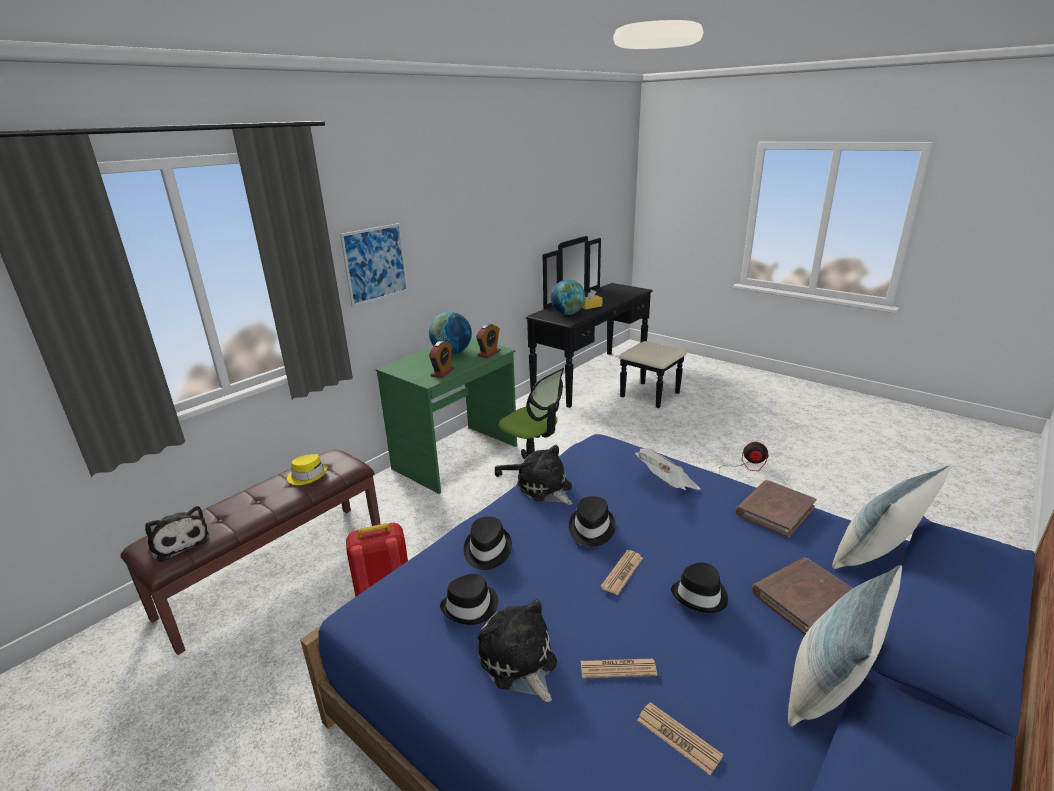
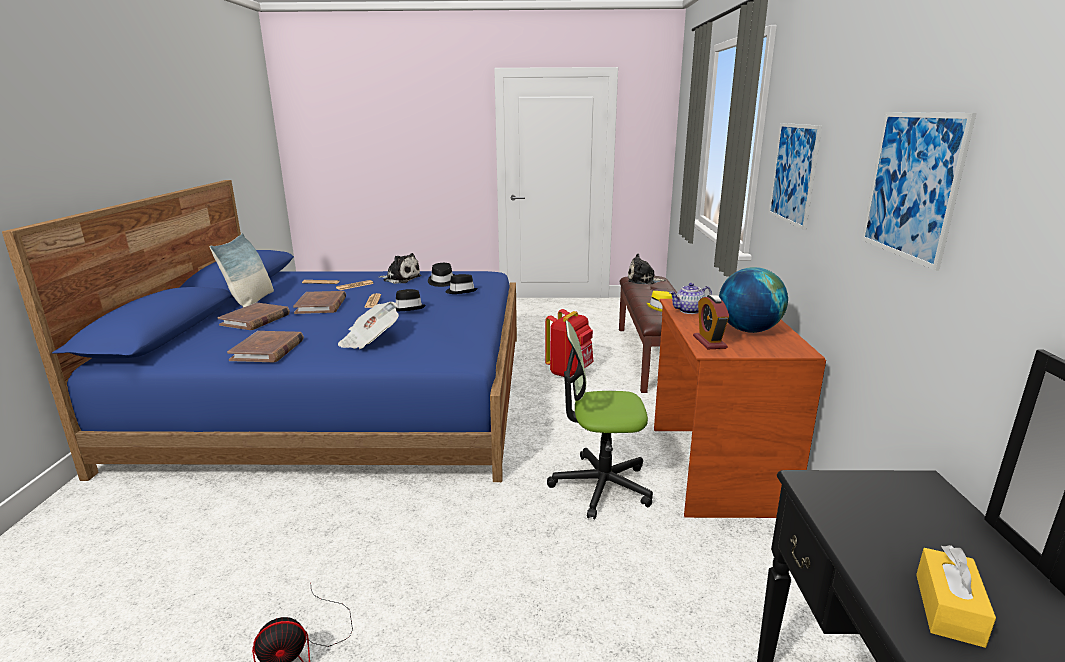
camera: 140 degrees right, 5 degrees down
green desk [376,338,517,494] -> brown desk [654,299,826,518]
alarm clock [429,341,455,378] -> teapot [669,283,712,314]
plush toy [517,445,573,505] -> none
globe [550,279,586,315] -> none
black hat [671,563,728,613] -> brown book [293,291,346,314]
pillow [832,466,950,569] -> none
none -> picture [861,112,976,271]

